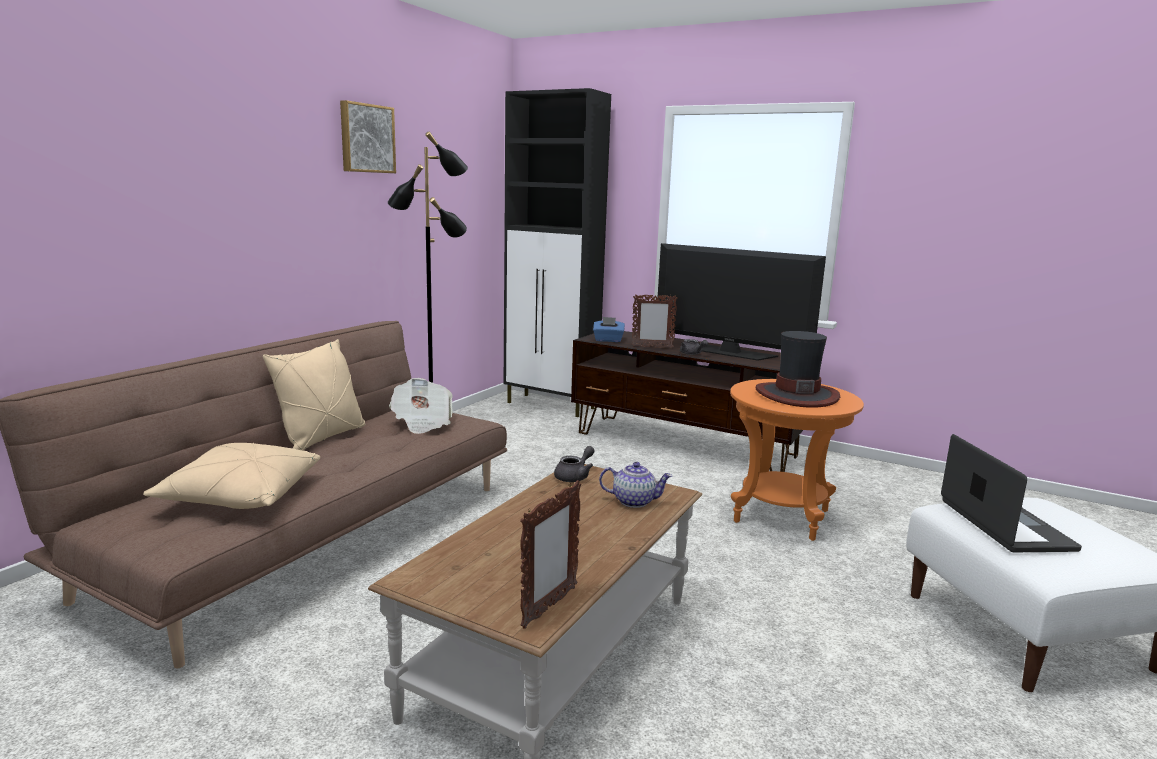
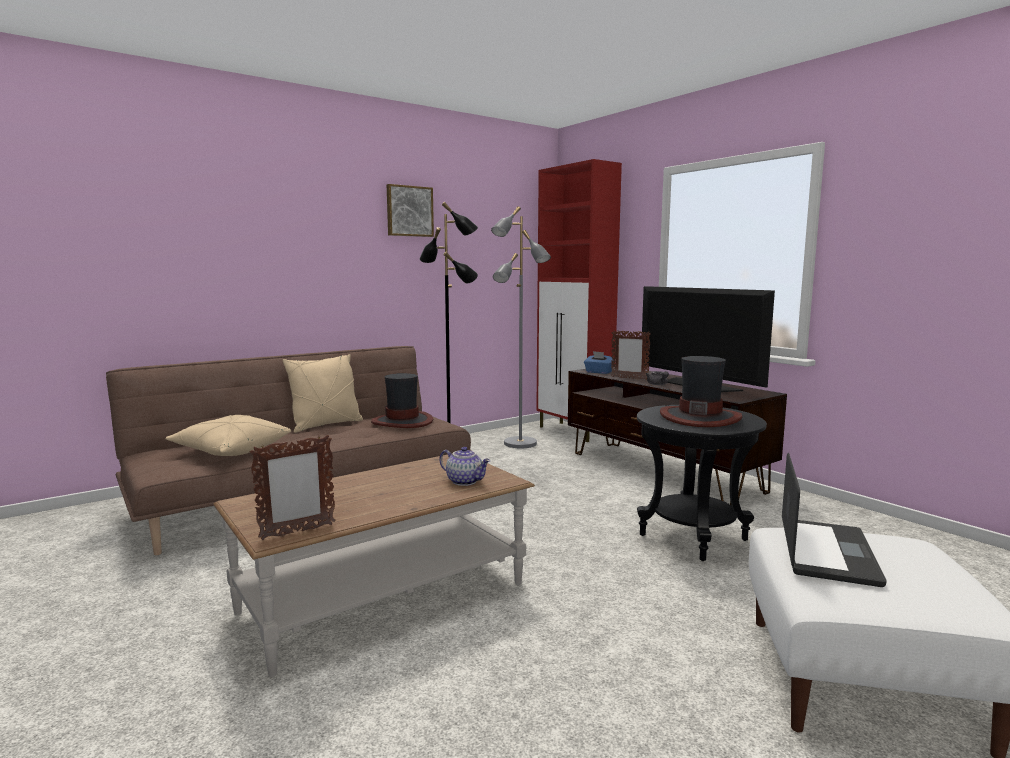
camera: 25 degrees right, 5 degrees down
newspaper [389,378,453,434] -> hat [371,373,433,428]
black cabinet [504,88,611,417] -> red cabinet [536,159,622,442]
grey teapot [554,446,595,482] -> none
orange side table [730,379,864,541] -> black side table [637,405,767,561]
none -> grey floor lamp [491,206,551,448]

